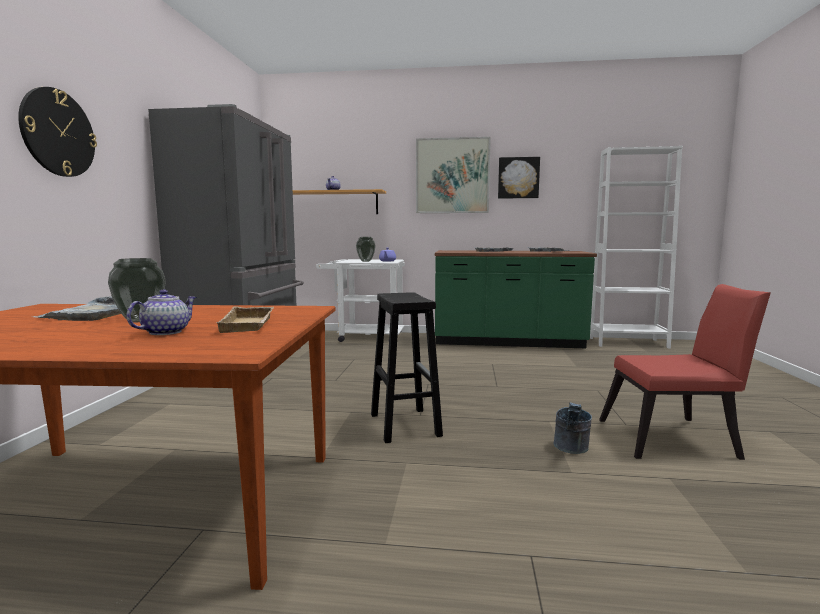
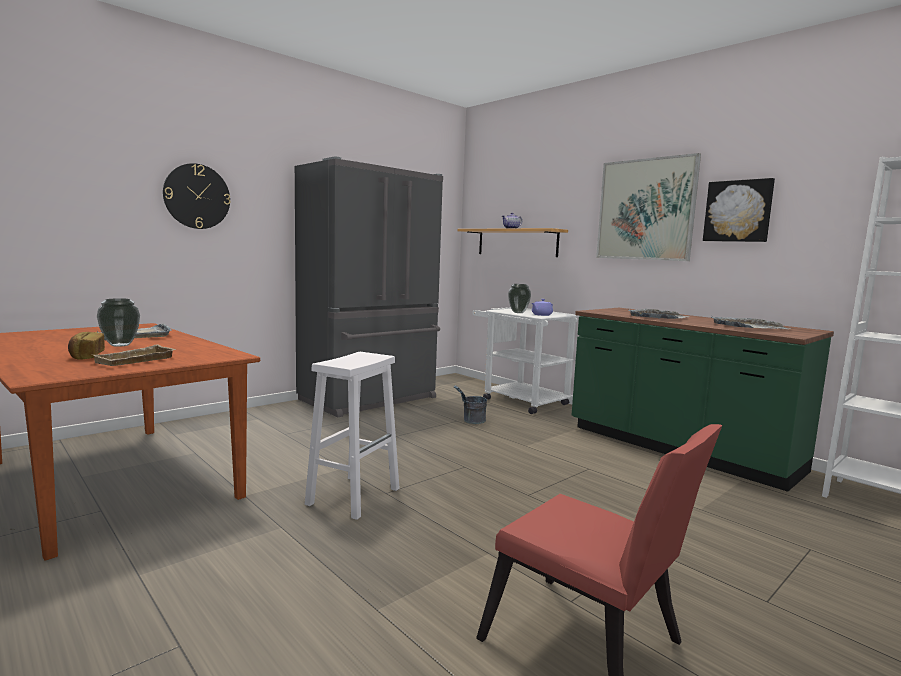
camera: 40 degrees right, 0 degrees up
teapot [126,290,197,335] -> bread [68,332,105,360]
black stool [371,292,443,443] -> white stool [305,352,399,520]
grey bucket [554,403,592,454] -> grey bucket moved to [454,385,487,424]

